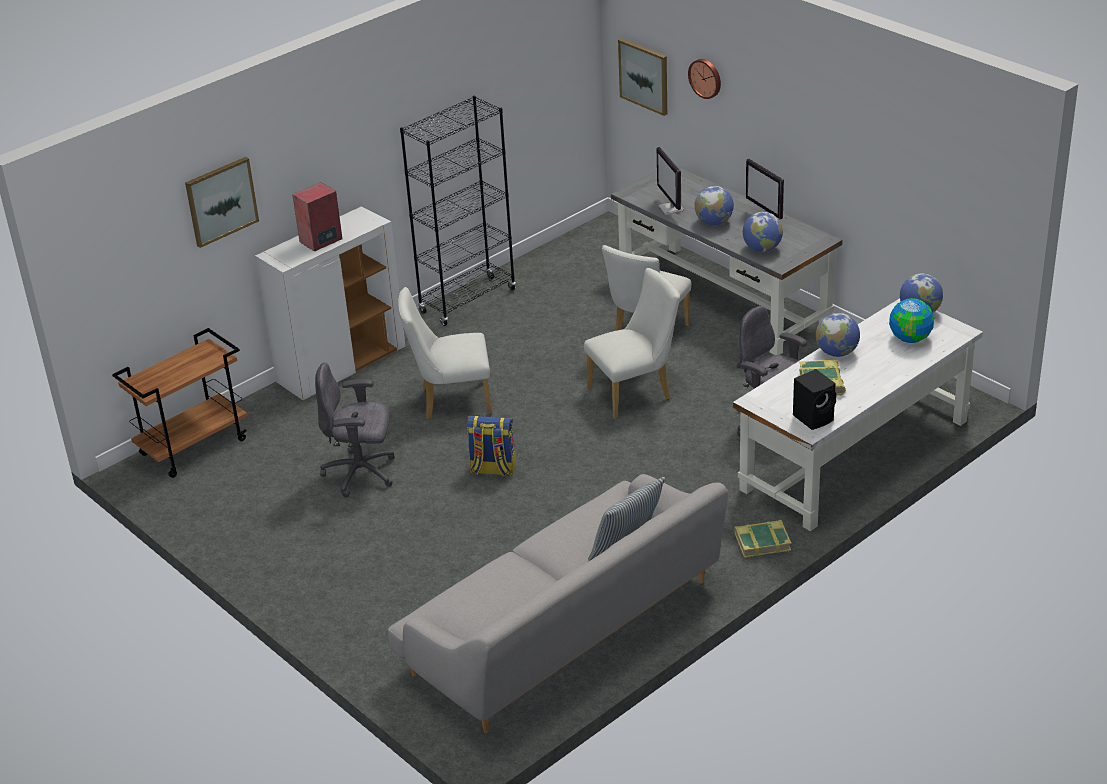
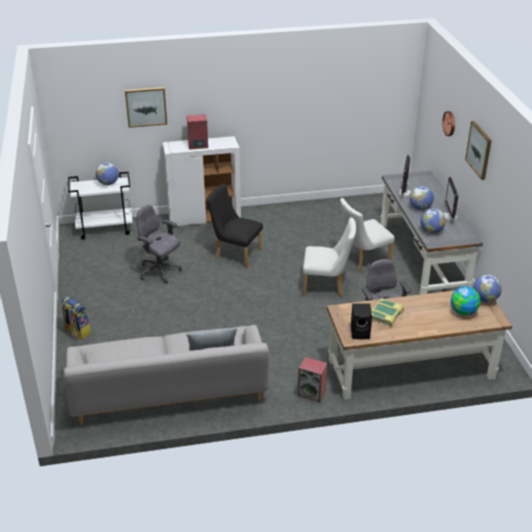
camera: 30 degrees right, 0 degrees up
brown cart [112,328,247,478] -> white cart [68,172,133,240]
white chair [398,287,492,419] -> black chair [207,183,263,268]
black bookcase [400,96,516,326] -> none
backpack [467,415,516,476] -> backpack moved to [61,296,91,340]
picture [618,38,667,116] -> picture moved to [465,121,492,180]
white desk [733,298,983,531] -> brown desk [327,290,512,400]
book [734,520,791,558] -> speaker [298,357,327,403]
globe [816,313,860,357] -> globe moved to [96,163,119,185]

